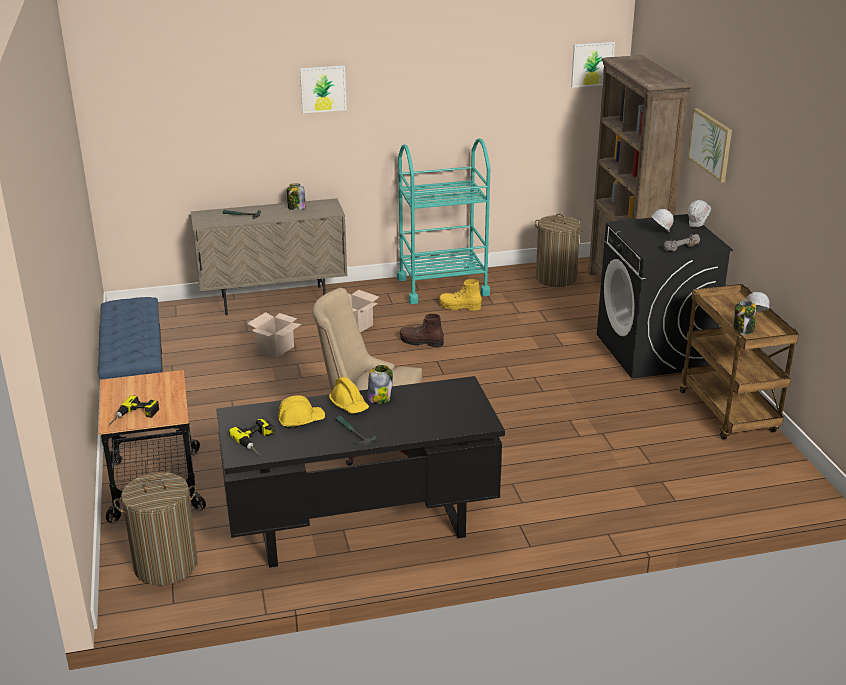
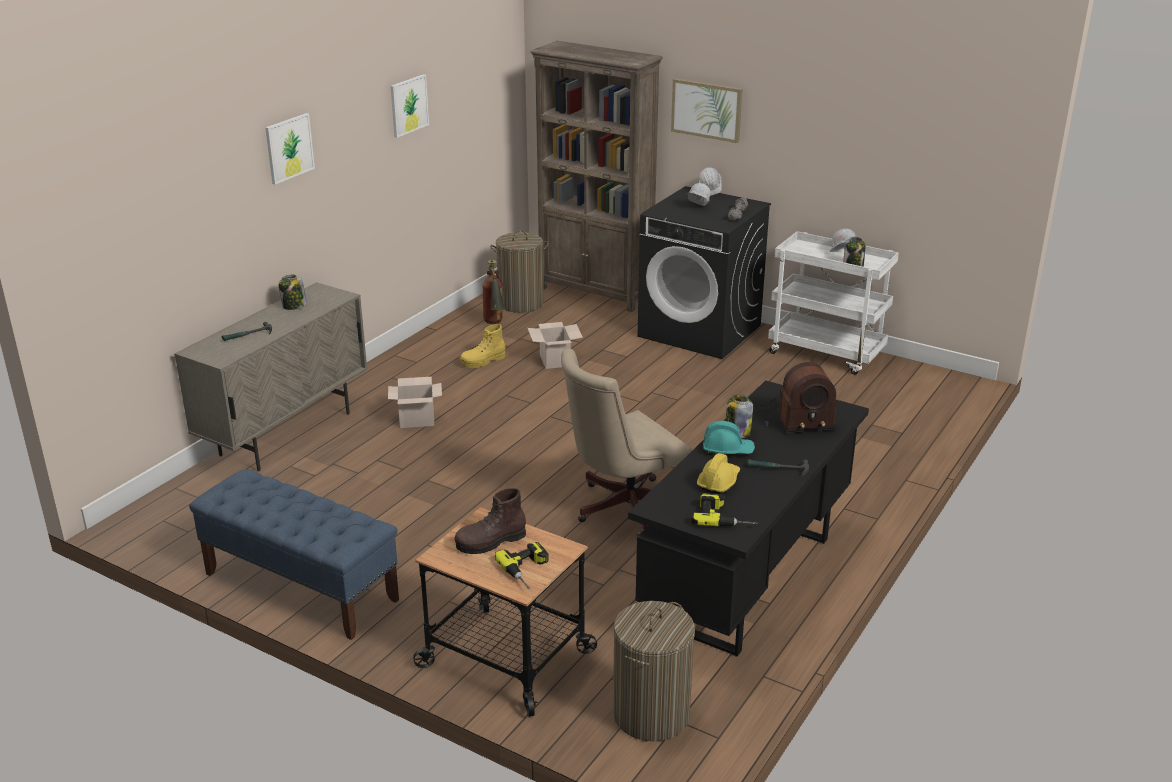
camera: 45 degrees left, 0 degrees up
cardboard box [247,312,302,358] -> cardboard box moved to [528,322,583,369]
yellow hard hat [329,377,369,414] -> turquoise hard hat [703,421,755,455]
turquoise cart [397,138,490,304] -> none
brown boot [400,314,444,347] -> brown boot moved to [454,488,526,554]
picture [571,42,615,88] -> picture moved to [391,74,429,138]
brown cart [680,284,799,440] -> white cart [768,231,899,375]
none -> fire extinguisher [483,260,505,324]
none -> radio [754,362,837,434]

